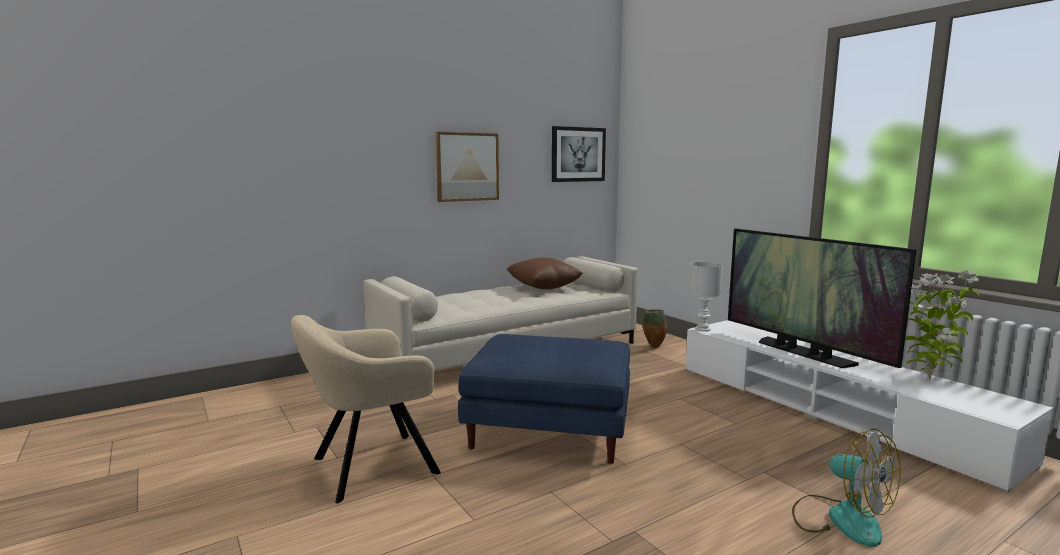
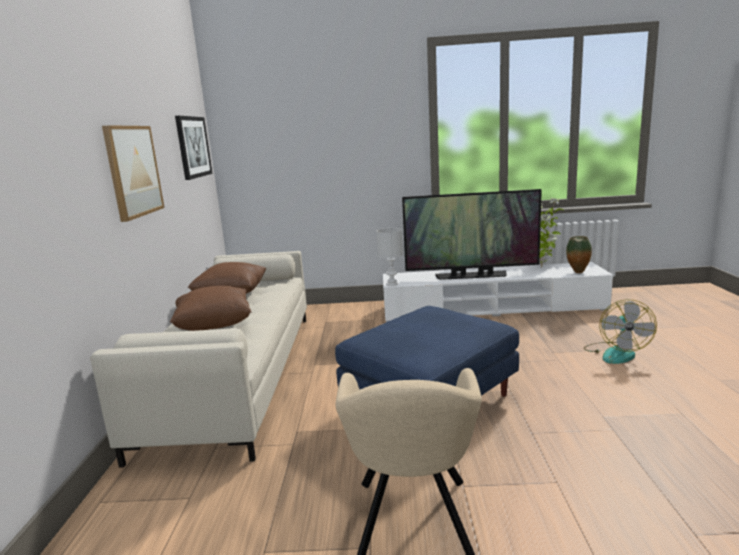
camera: 55 degrees left, 5 degrees up
vase [643,309,667,348] -> vase moved to [566,236,592,273]
fan [792,429,901,547] -> fan turned 105 degrees clockwise [584,299,657,364]
none -> brown pillow [170,286,251,331]

